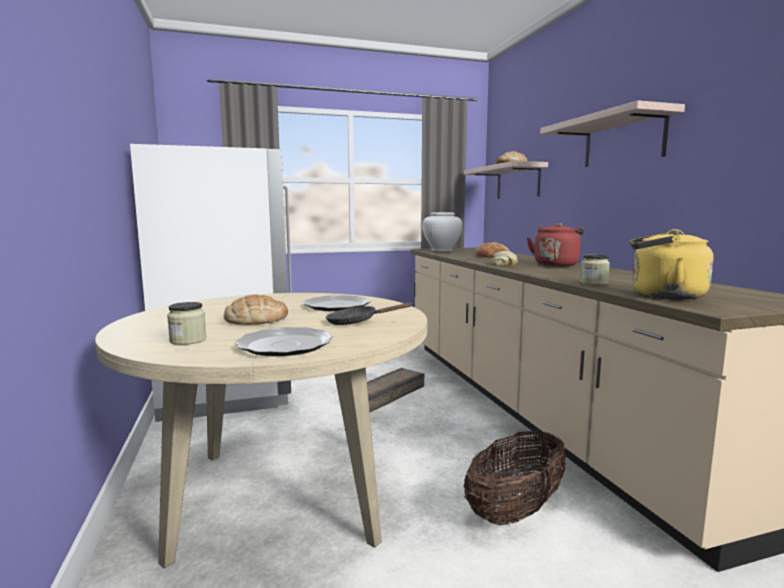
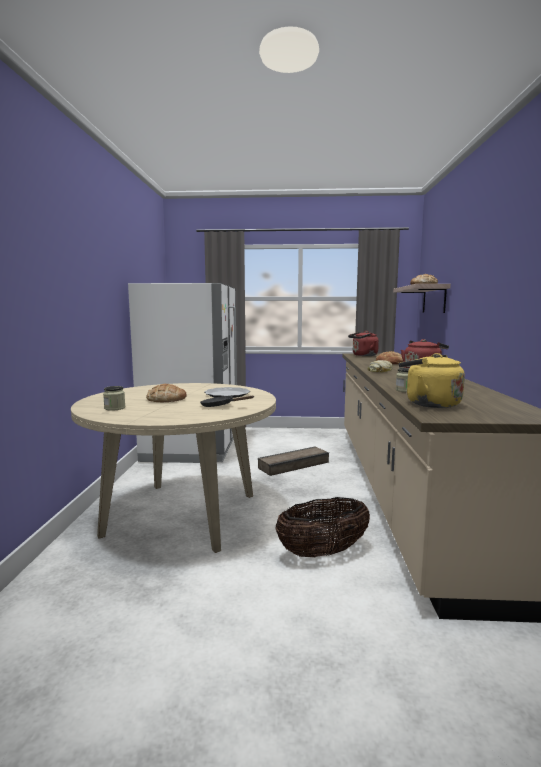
camera: 20 degrees right, 0 degrees up
plate [235,327,333,356] -> none
white vase [422,212,462,251] -> red kettle [348,331,379,356]
shelf [540,100,685,167] -> none

